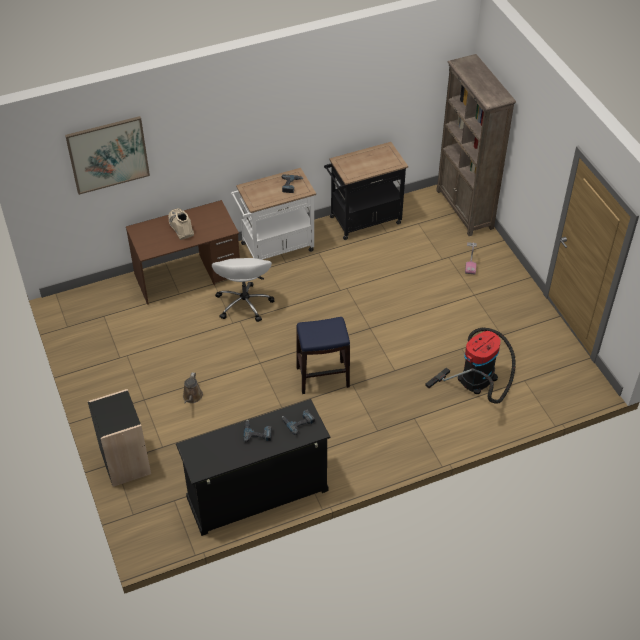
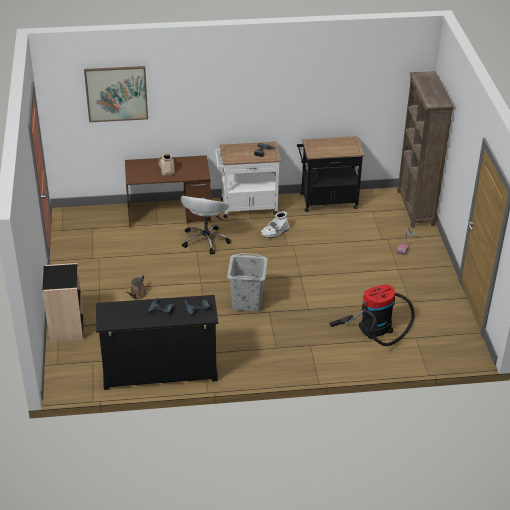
camera: 15 degrees right, 10 degrees down
stool [296,317,350,394] -> grey laundry basket [227,253,268,312]
none -> white boot [261,211,290,238]

